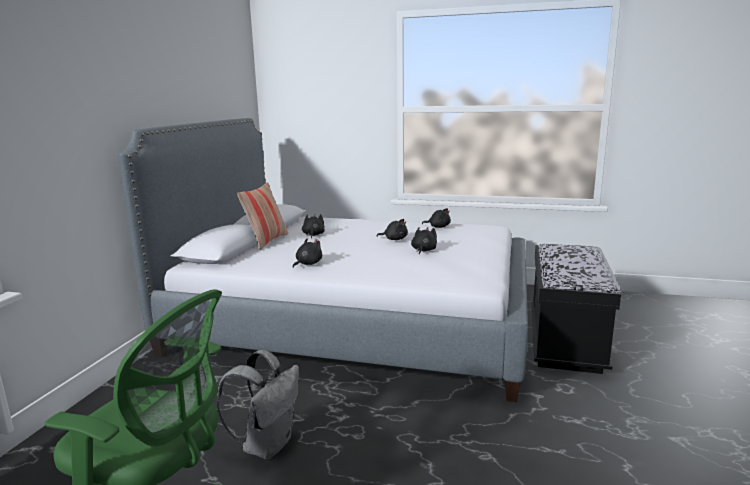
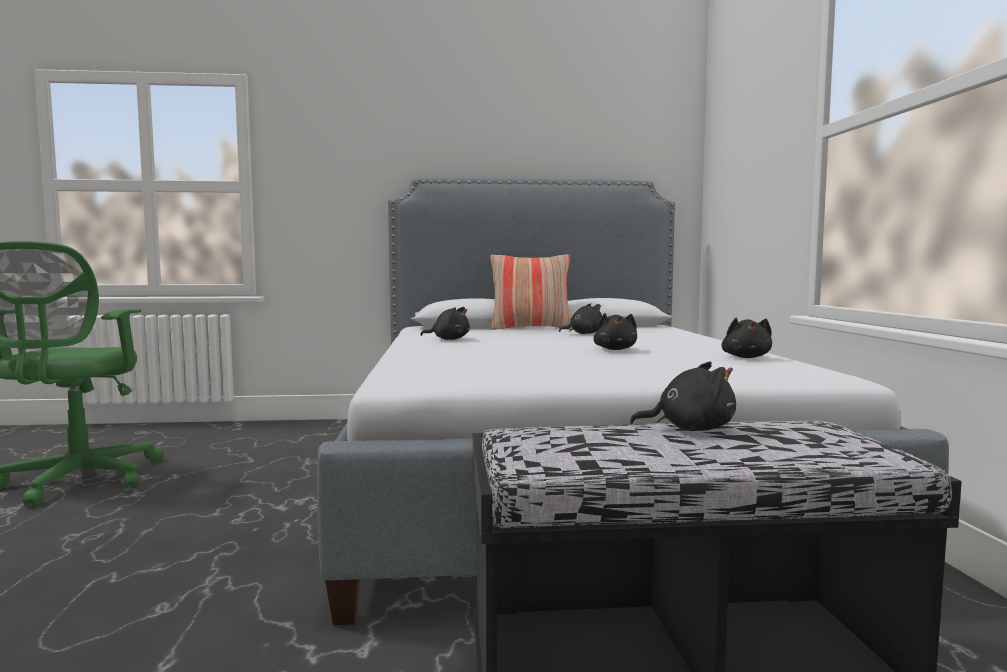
camera: 70 degrees right, 10 degrees down
grey backpack [217,350,299,459] -> none
black plush toy [411,227,437,254] -> black plush toy moved to [630,361,736,431]

